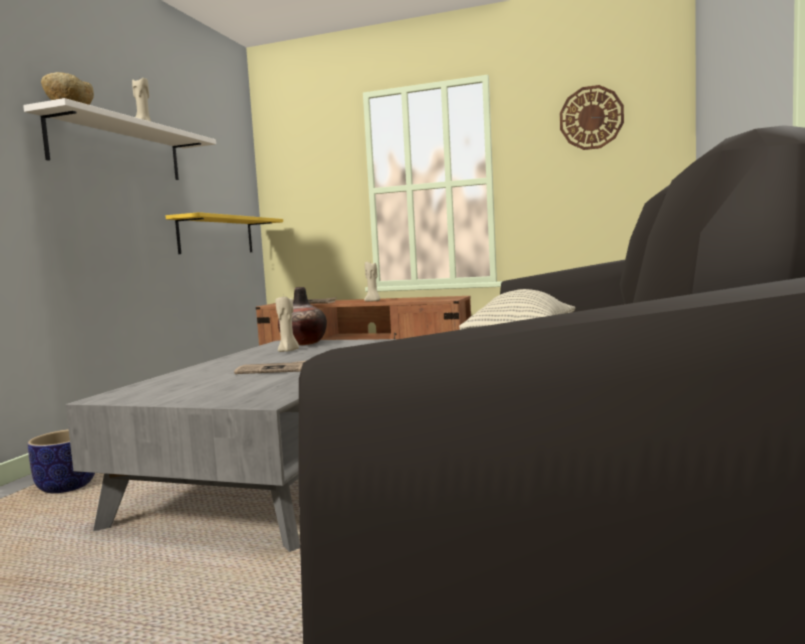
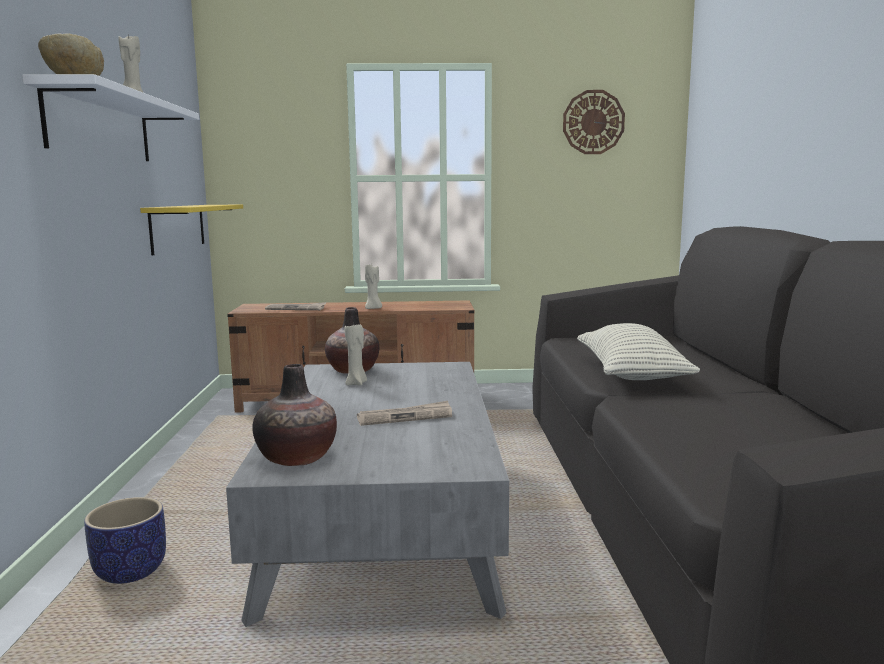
camera: 20 degrees left, 5 degrees up
none -> vase [252,364,337,466]

